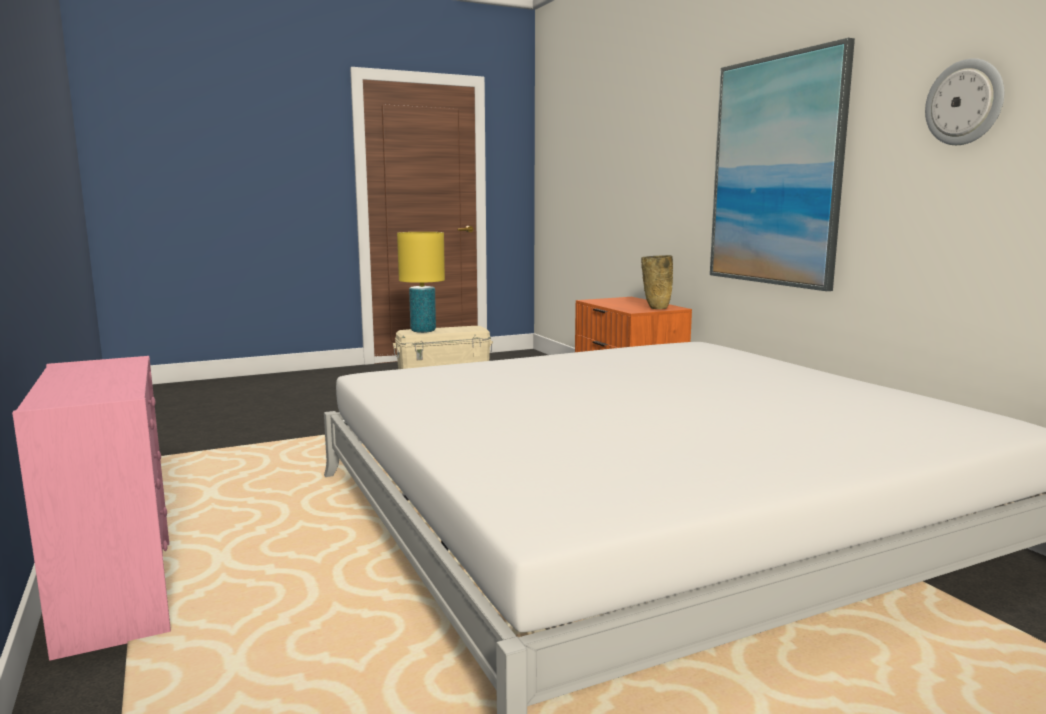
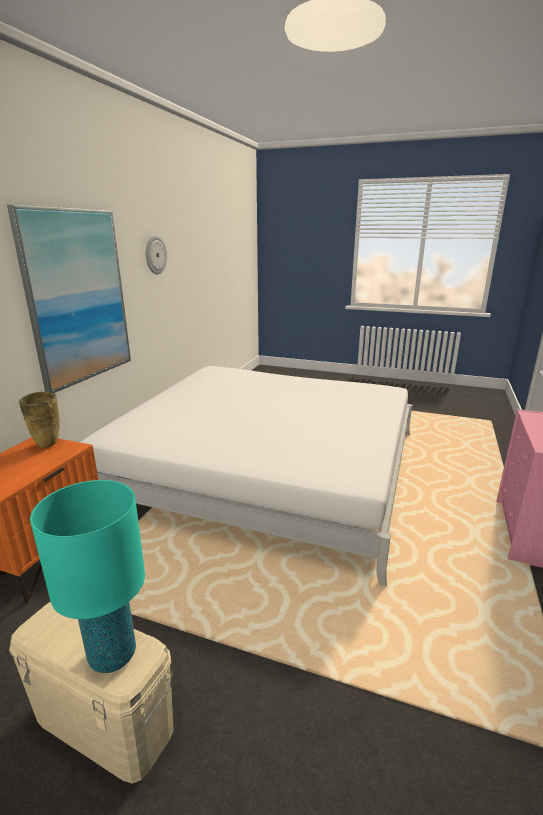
camera: 135 degrees left, 10 degrees up
yellow table lamp [397,232,445,333] -> turquoise table lamp [30,480,145,673]

